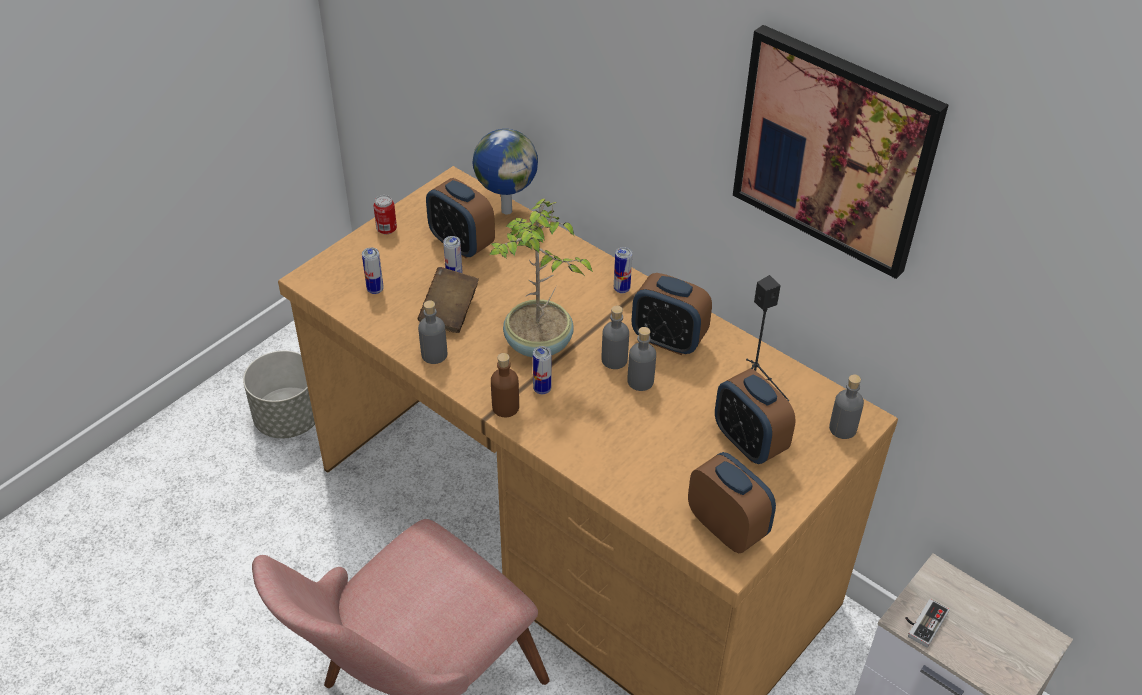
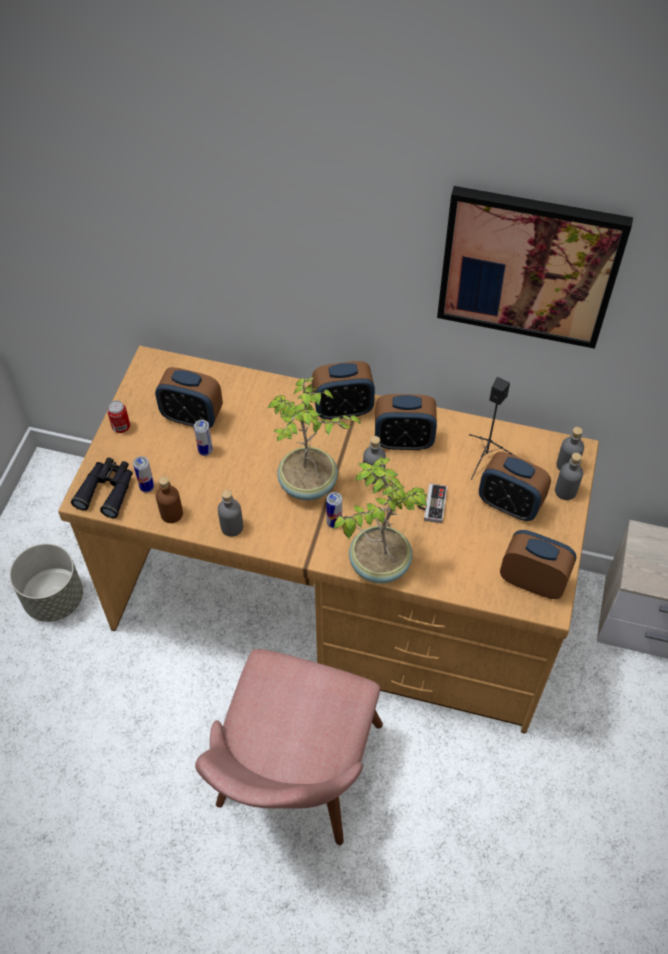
camera: 25 degrees left, 10 degrees up
brown book [418,267,479,333] -> none
globe [473,129,538,214] -> none
brown bottle [491,353,519,417] -> brown bottle moved to [156,476,183,523]
can [614,247,632,294] -> alarm clock [312,361,375,420]
grey bottle [627,327,656,391] -> grey bottle moved to [555,453,583,500]
game controller [906,599,949,648] -> game controller moved to [417,483,447,523]
none -> black binoculars [71,457,133,518]
none -> potted plant [334,457,428,583]

